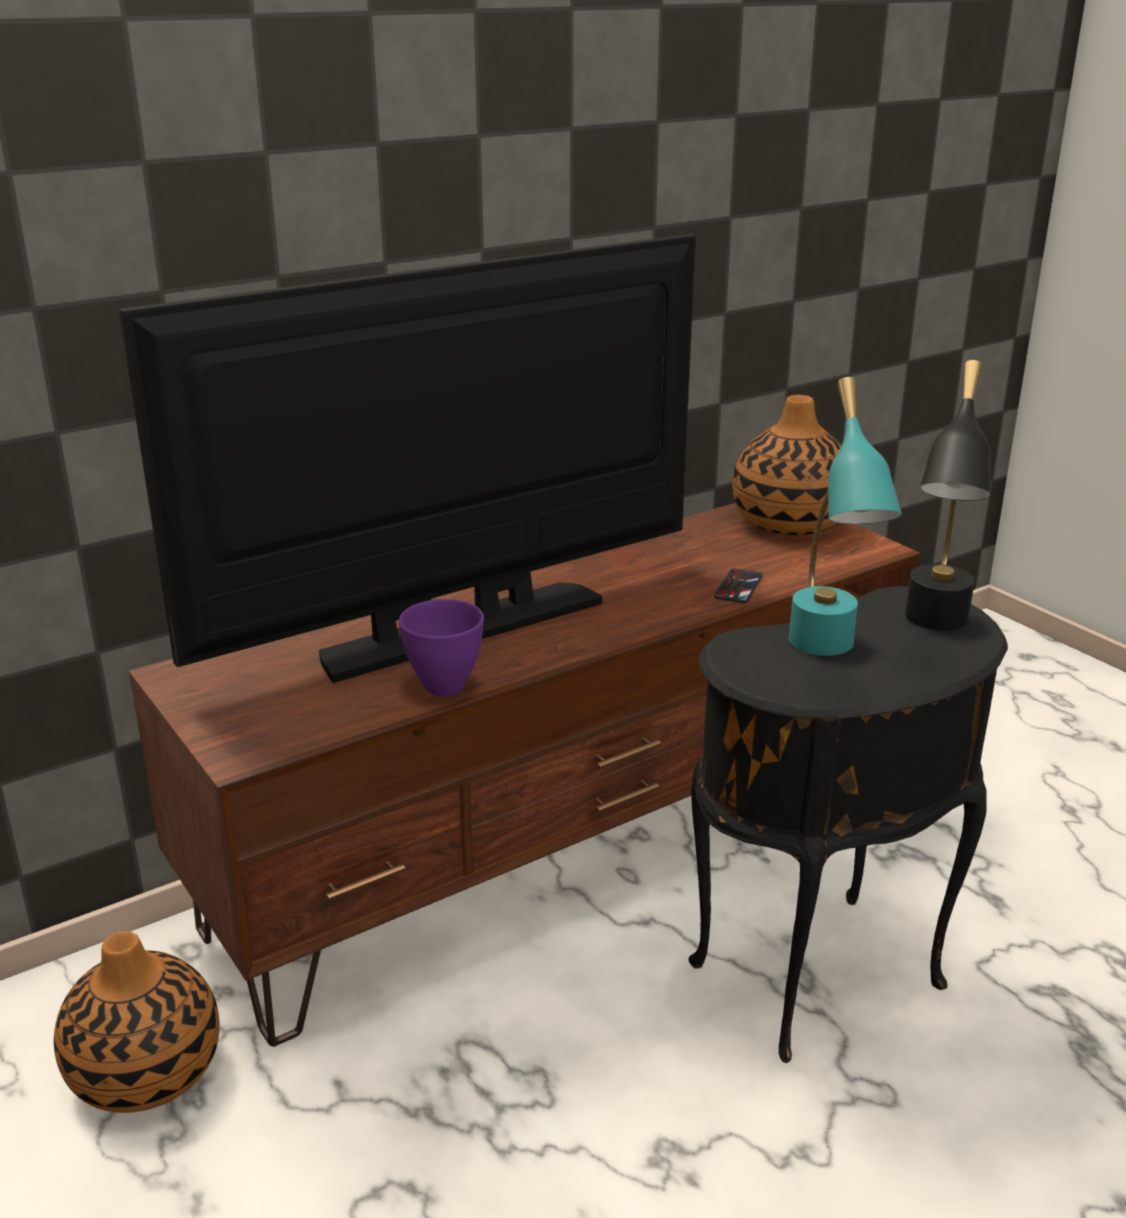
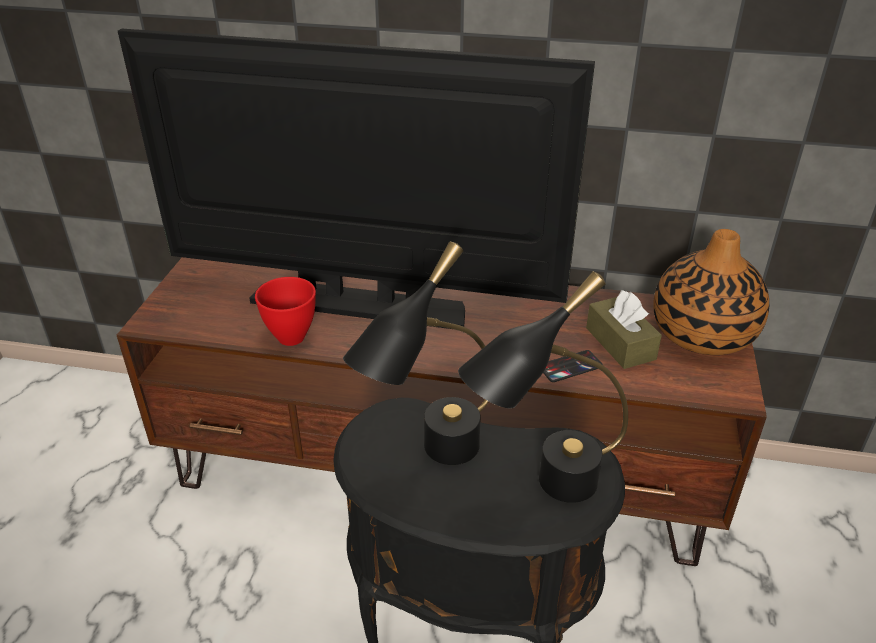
camera: 45 degrees right, 10 degrees up
vase [54,931,219,1113] -> none
purple bowl [399,599,484,696] -> red bowl [255,277,316,346]
turquoise table lamp [789,377,902,656] -> black table lamp [343,242,489,465]
none -> brown tissue box [586,290,662,369]

